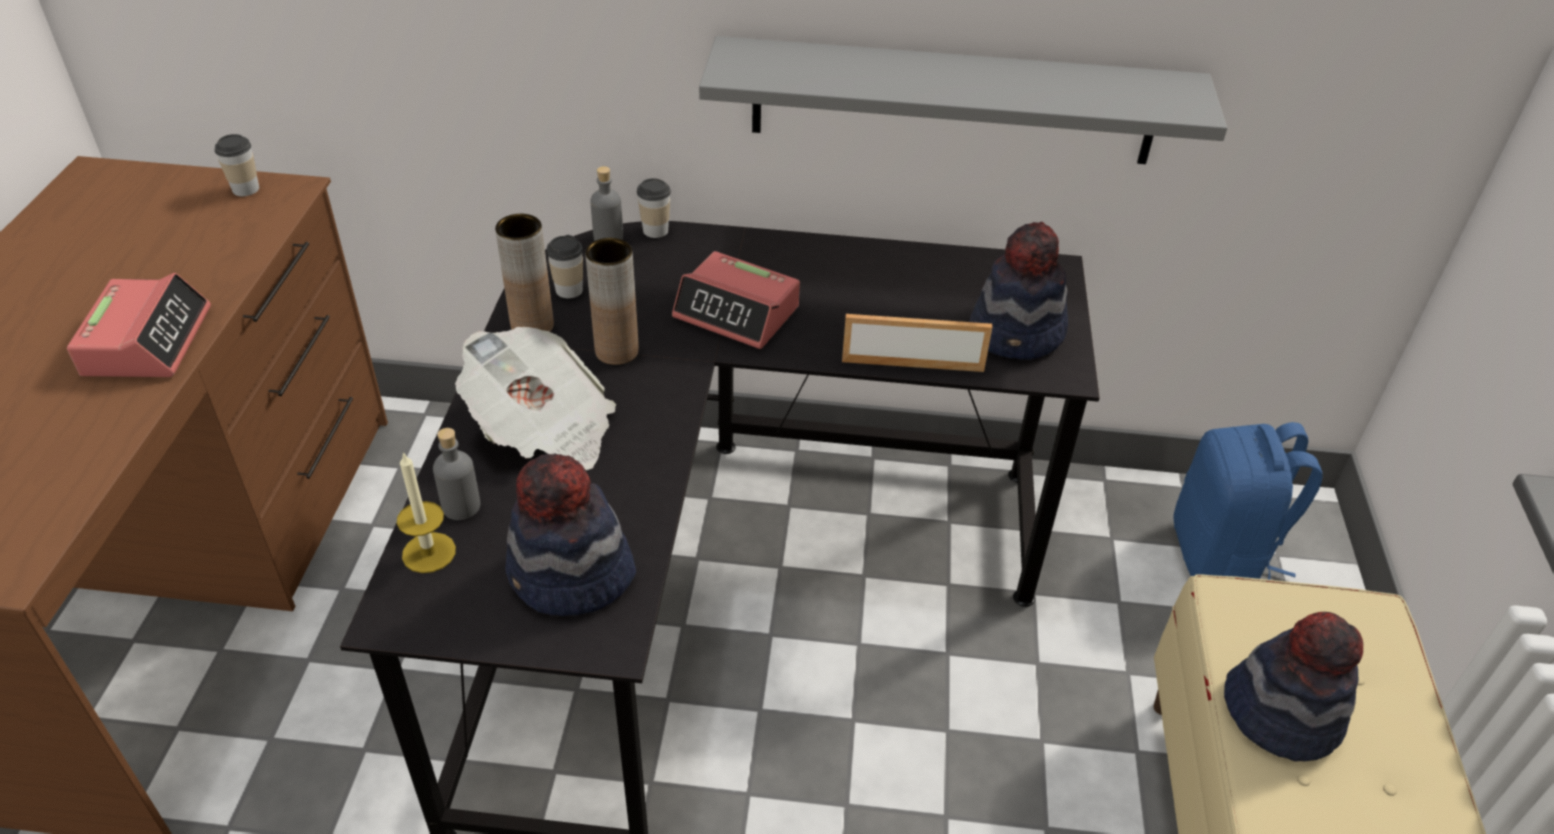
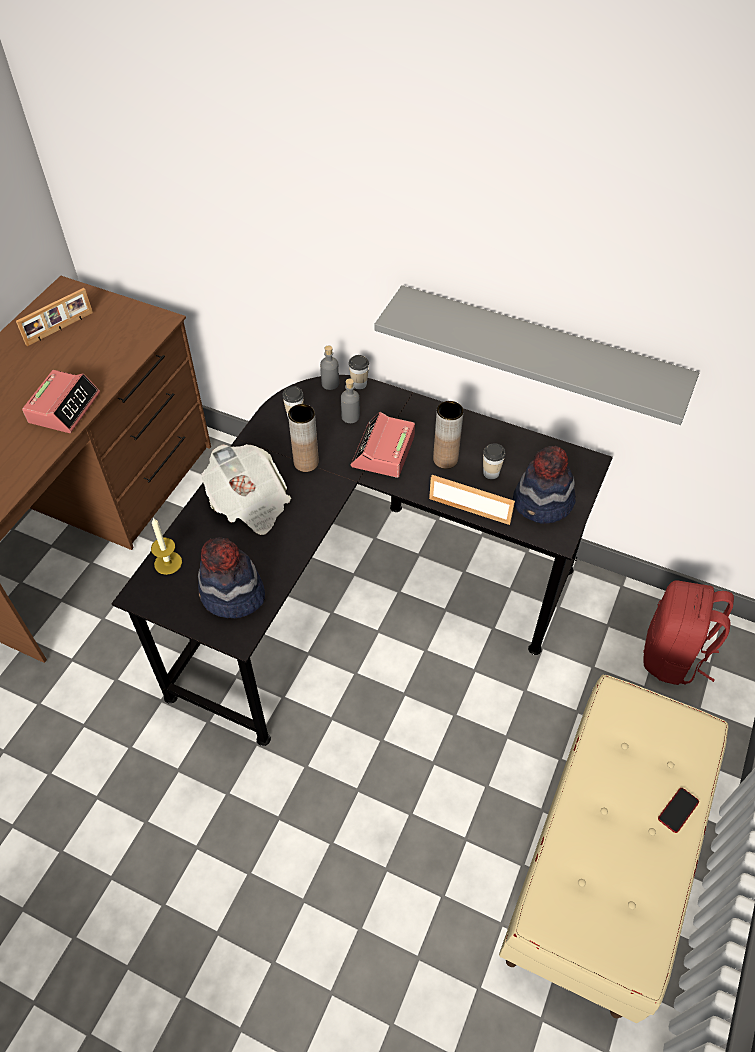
camera: 20 degrees right, 10 degrees up
cup [214,134,259,196] -> cup moved to [483,443,506,479]
grey bottle [433,428,480,520] -> grey bottle moved to [341,379,360,423]
brown vase [495,214,554,332] -> brown vase moved to [433,401,464,469]
alarm clock [672,251,800,349] -> alarm clock turned 60 degrees clockwise [351,412,415,478]
blue backpack [1173,422,1323,580] -> red backpack [643,580,734,685]
hat [1224,612,1363,762] -> none
none -> picture frame [16,288,93,346]
none -> phone [658,788,699,833]

